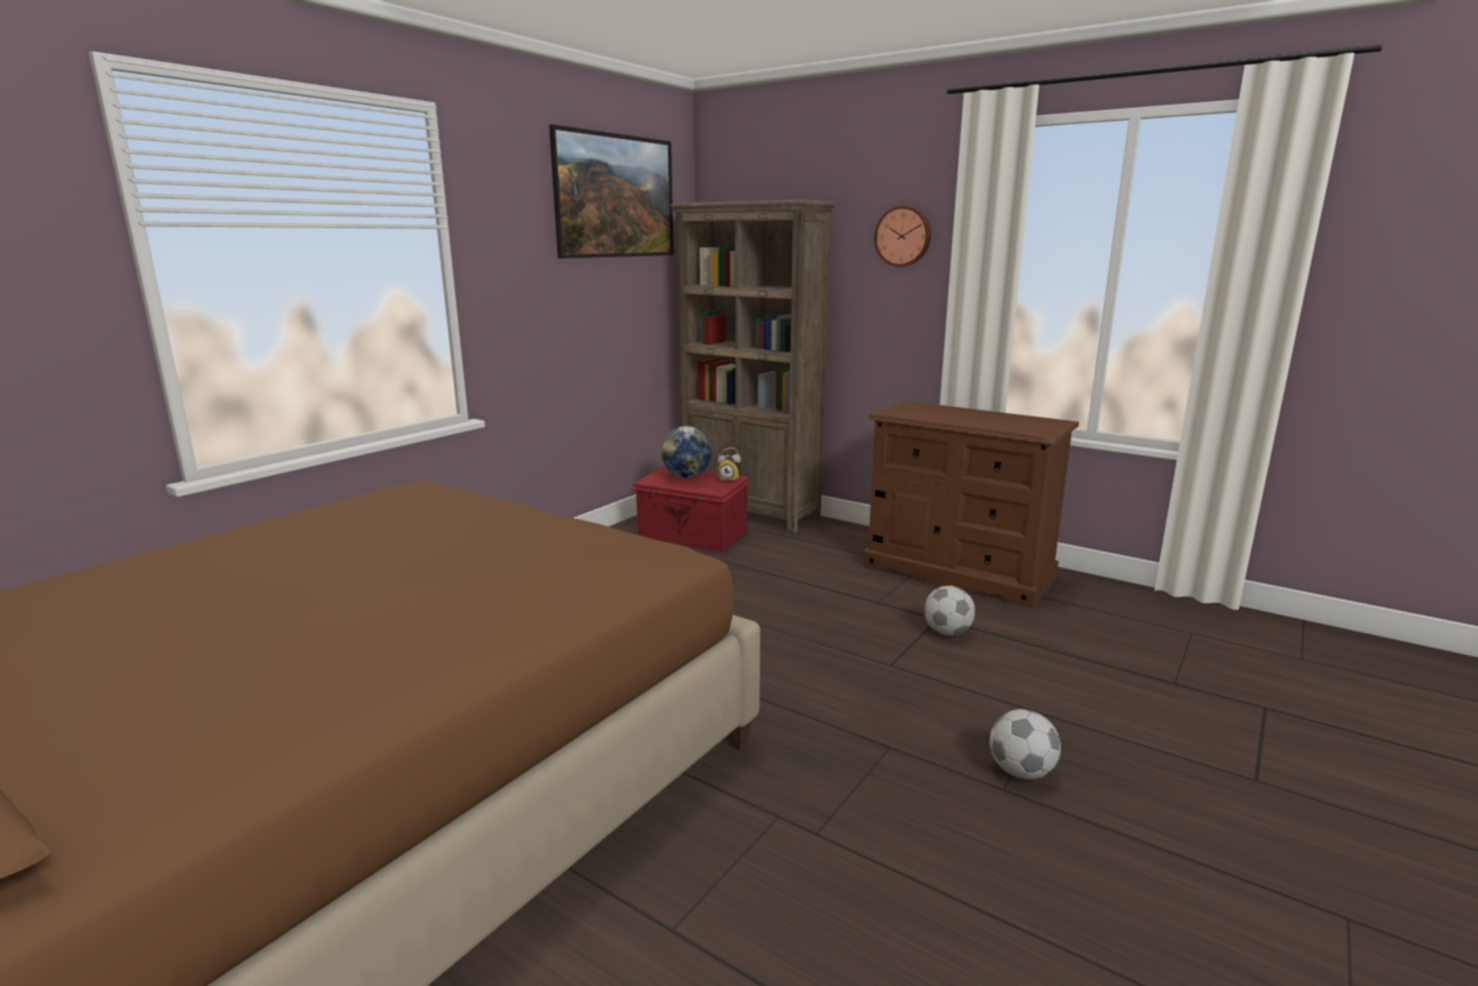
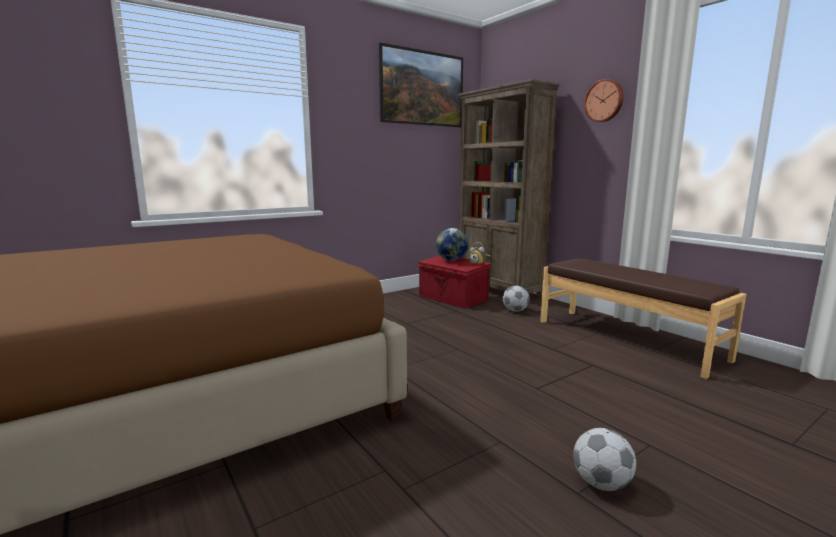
camera: 20 degrees right, 5 degrees down
brown dresser [863,401,1079,609] -> brown bench [540,258,747,379]
football [924,586,975,636] -> football moved to [503,286,529,312]

